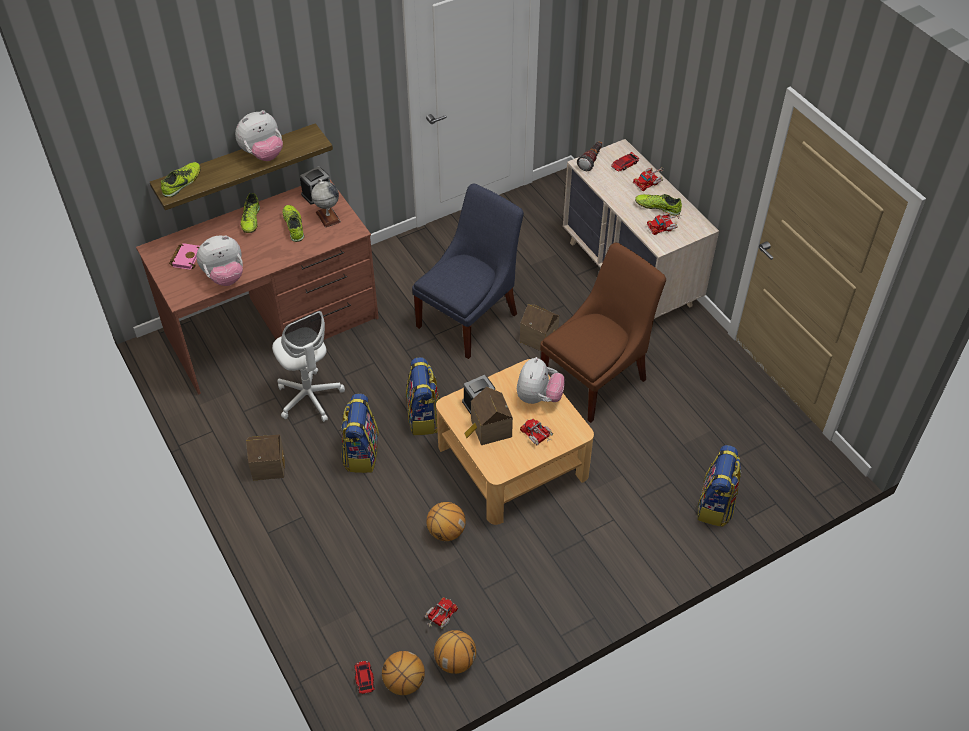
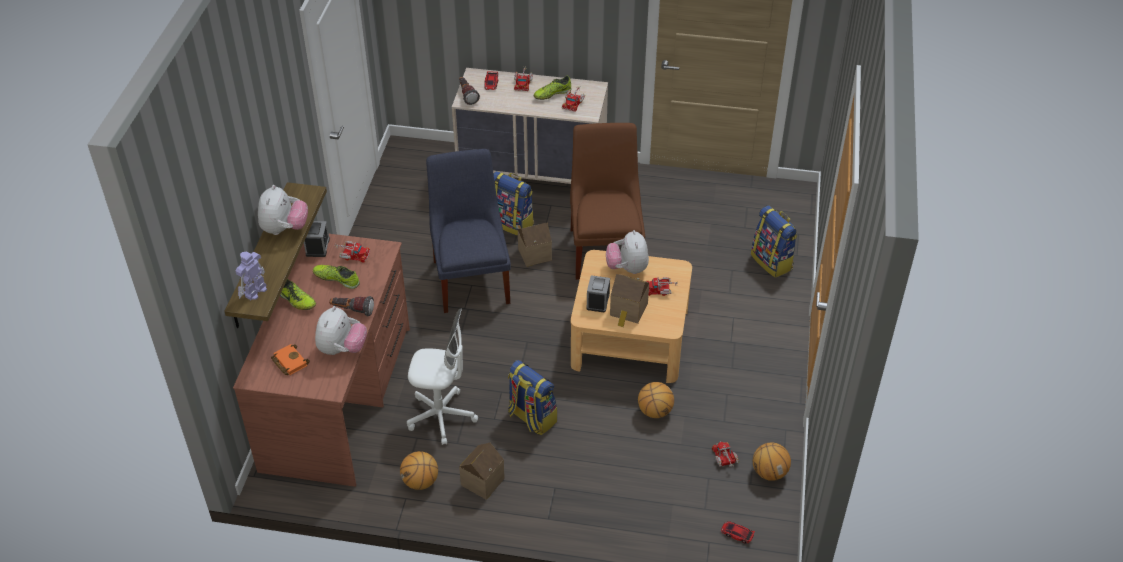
camera: 50 degrees left, 5 degrees down
shoe [161,162,201,197] -> toy robot [236,252,267,300]
pink book [169,243,200,270] -> orange book [271,344,310,375]
globe [311,179,341,228] -> toy truck [334,241,370,263]
basketball [382,651,425,695] -> basketball moved to [400,451,438,490]
backpack [406,357,439,435] -> backpack moved to [493,171,534,236]
plush toy [517,357,565,404] -> plush toy turned 150 degrees counterclockwise [606,230,649,274]
none -> flashlight [329,296,374,316]

